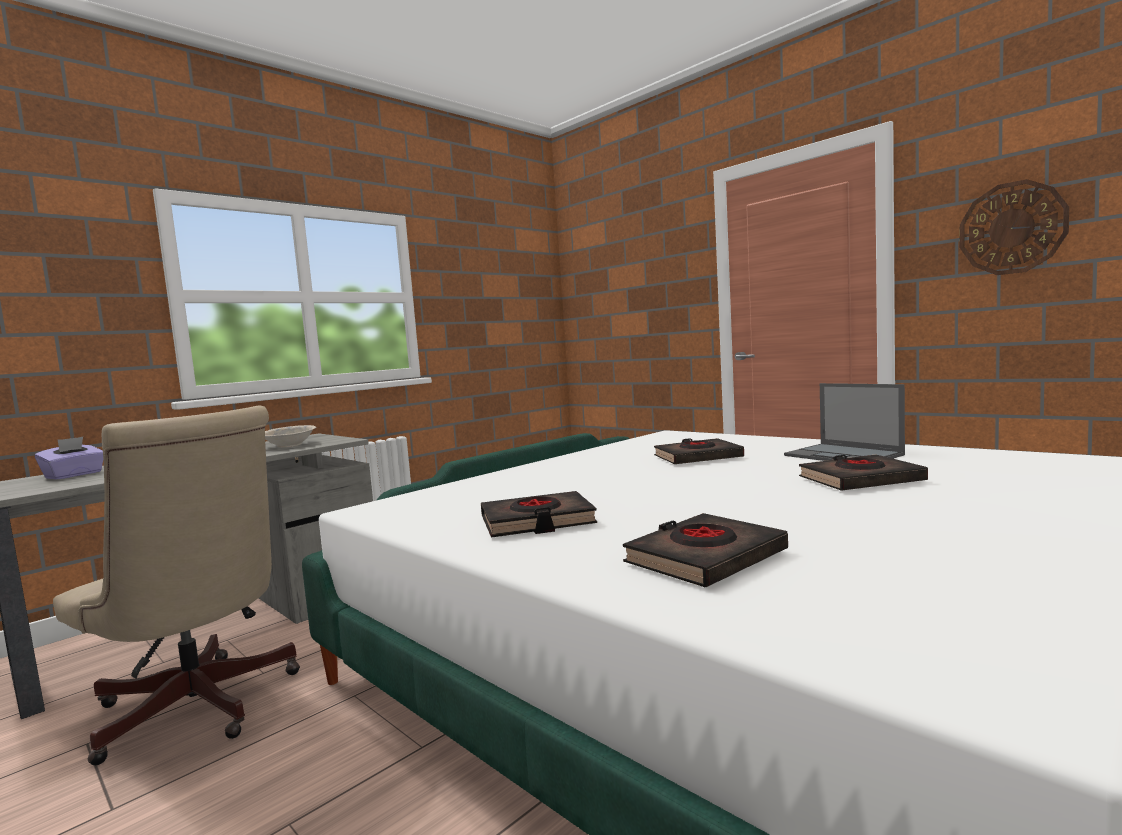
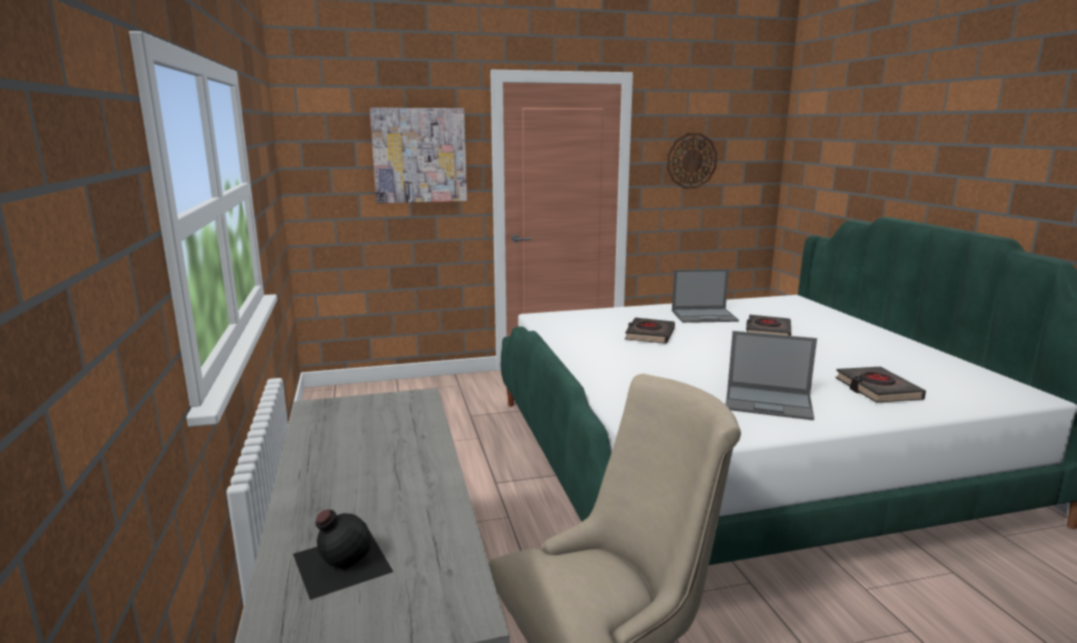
camera: 60 degrees left, 10 degrees up
purple tissue box [35,437,103,479] -> black bottle [293,510,393,600]
beige bowl [265,425,316,448] -> none
black book [481,491,597,538] -> laptop [725,331,817,420]
none -> picture [370,108,467,203]

